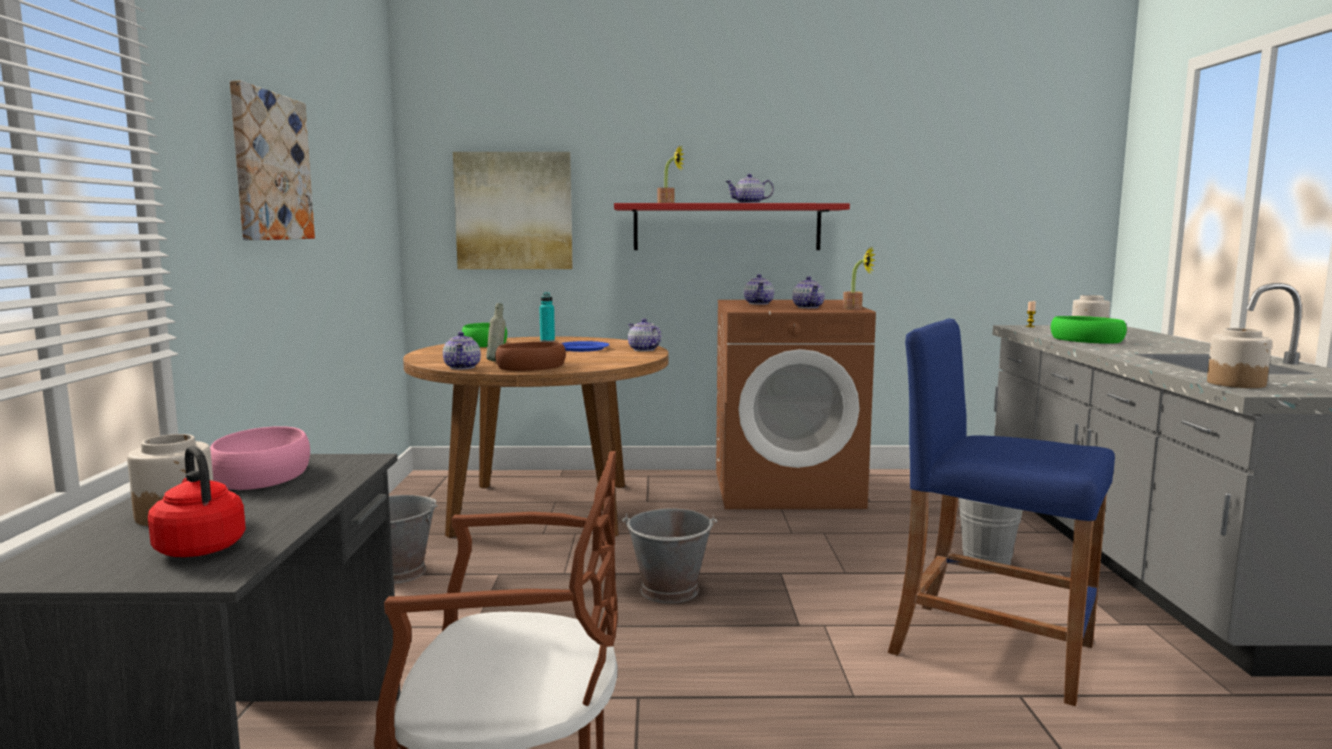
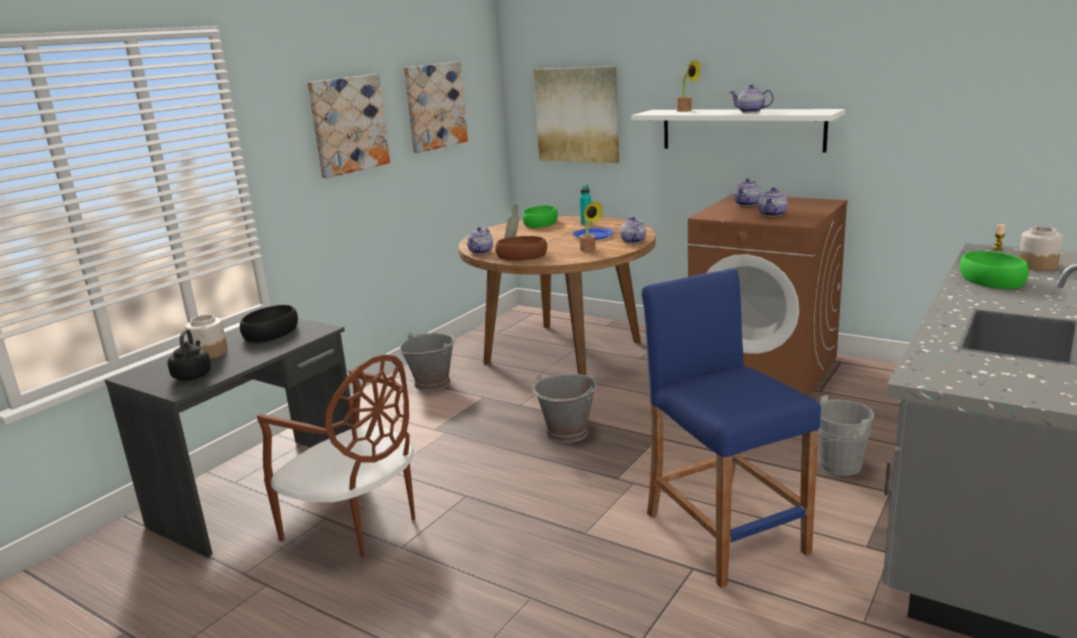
camera: 35 degrees right, 10 degrees up
red kettle [148,446,246,557] -> black kettle [167,329,211,380]
pink bowl [210,426,310,490] -> black bowl [240,305,298,342]
red shelf [614,203,850,250] -> white shelf [631,109,845,152]
potted plant [843,247,875,310] -> potted plant moved to [580,201,605,252]
jar [1207,328,1272,388] -> none
none -> picture [404,62,468,153]

